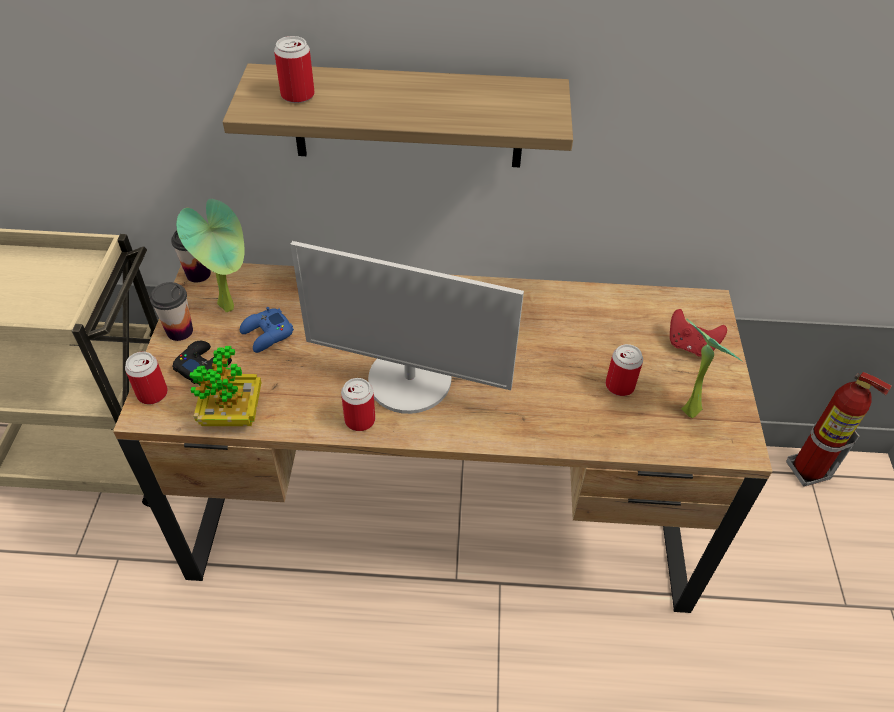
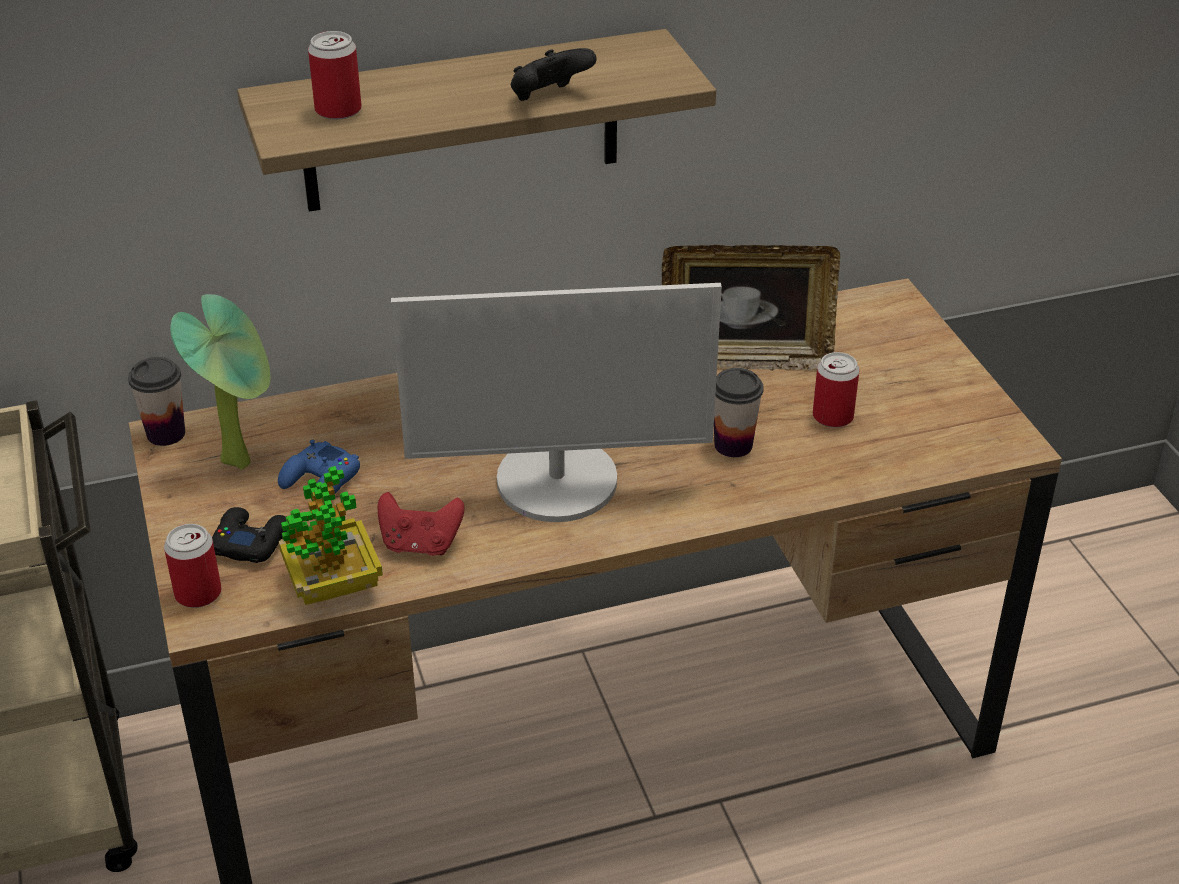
camera: 20 degrees left, 10 degrees down
cup [150,282,193,341] -> cup moved to [714,368,764,457]
can [341,378,375,431] -> none
red game controller [670,309,727,357] -> red game controller moved to [378,492,465,556]
potted plant [681,318,743,418] -> none
fire extinguisher [786,372,892,487] -> none
none -> black game controller [511,48,597,101]
none -> picture frame [662,245,840,371]

